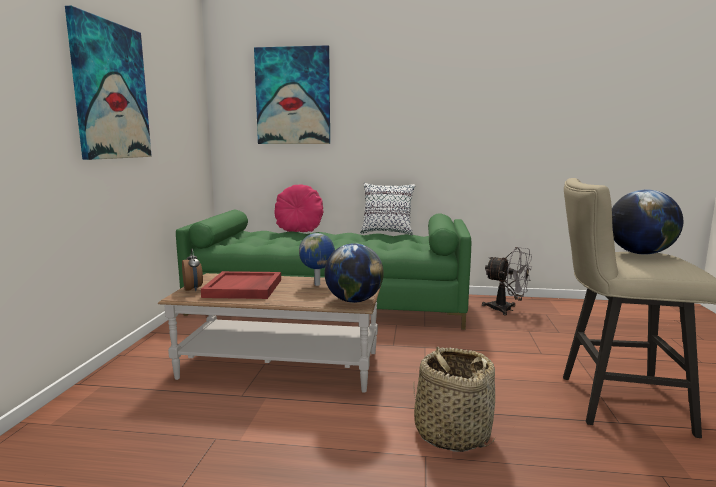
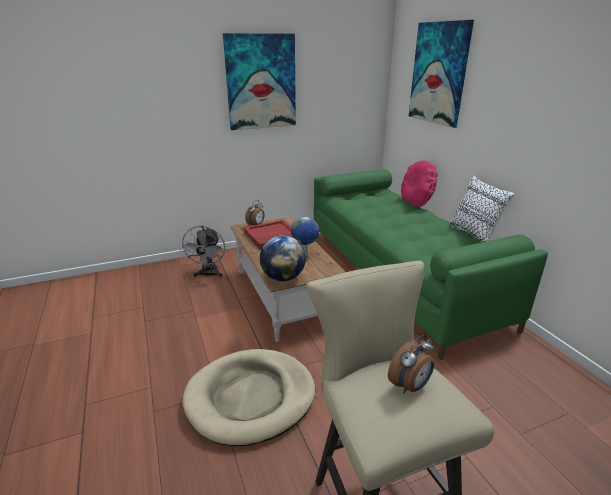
camera: 60 degrees right, 15 degrees up
basket [414,347,495,452] -> beige dog bed [182,349,315,446]
grey fan [482,247,532,316] -> grey fan moved to [180,226,225,278]
globe [612,190,683,254] -> alarm clock [388,335,435,394]

